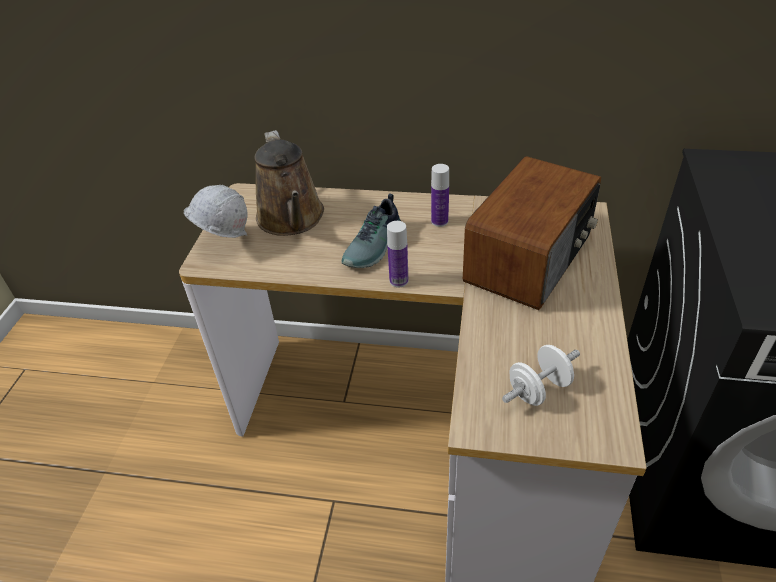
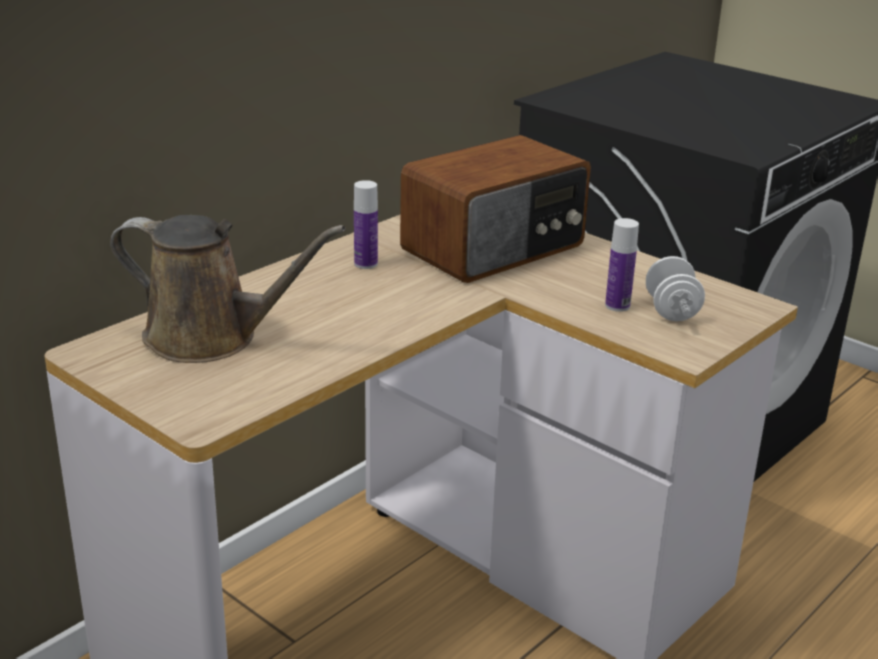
camera: 60 degrees left, 15 degrees down
white hard hat [184,185,248,238] -> none
shoe [341,193,401,268] -> none
bottle [387,221,408,288] -> bottle moved to [605,218,639,312]
radio [463,156,601,310] -> radio turned 75 degrees clockwise [400,135,591,283]

